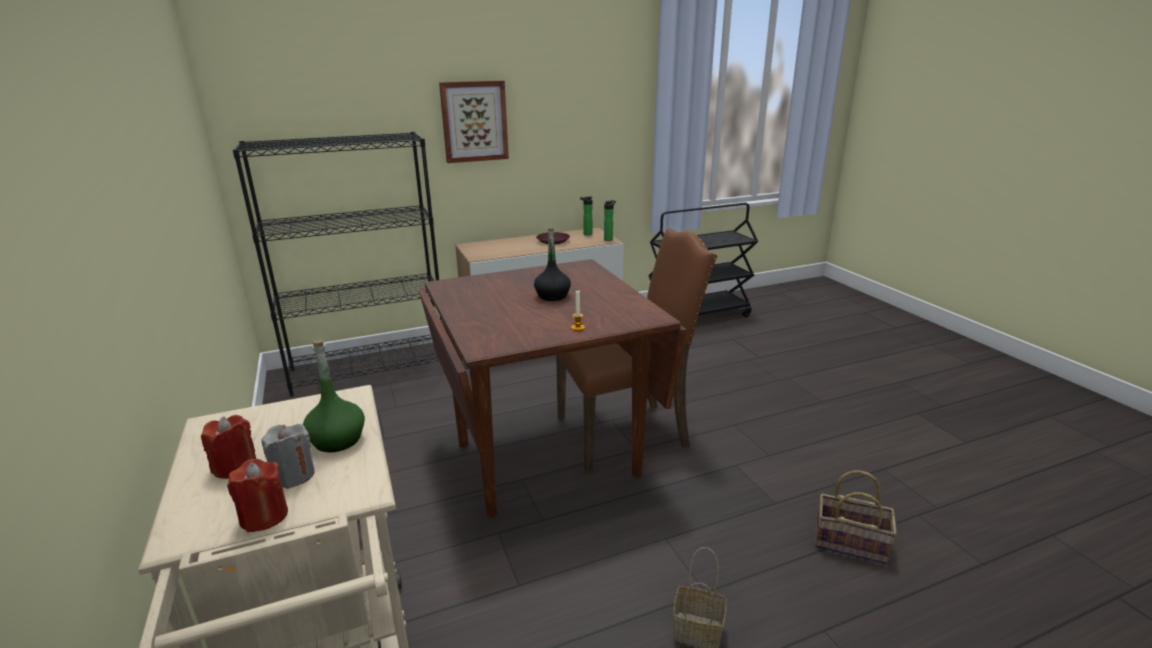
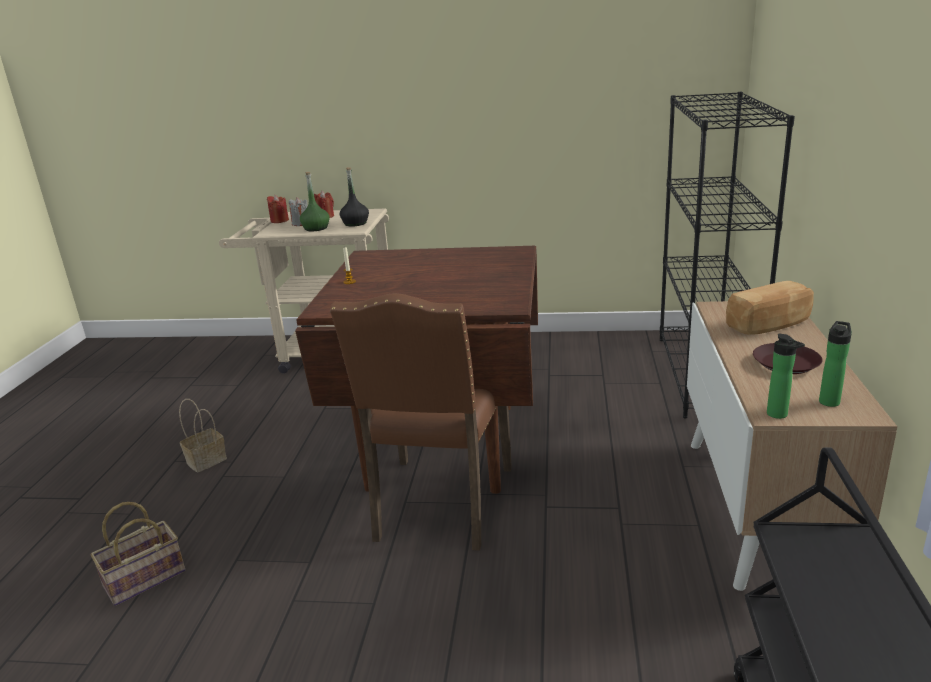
camera: 120 degrees right, 0 degrees up
picture [439,81,509,163] -> none
black bottle [534,228,571,301] -> black bottle moved to [340,167,369,226]
none -> bread [726,281,814,335]

